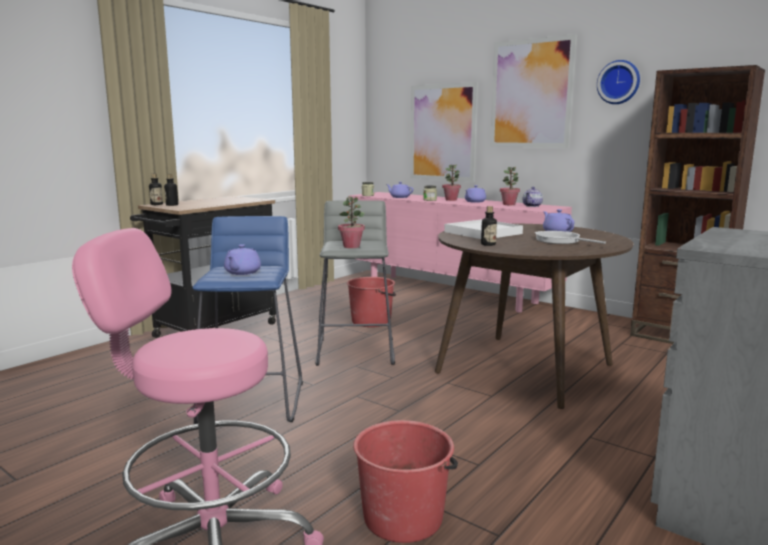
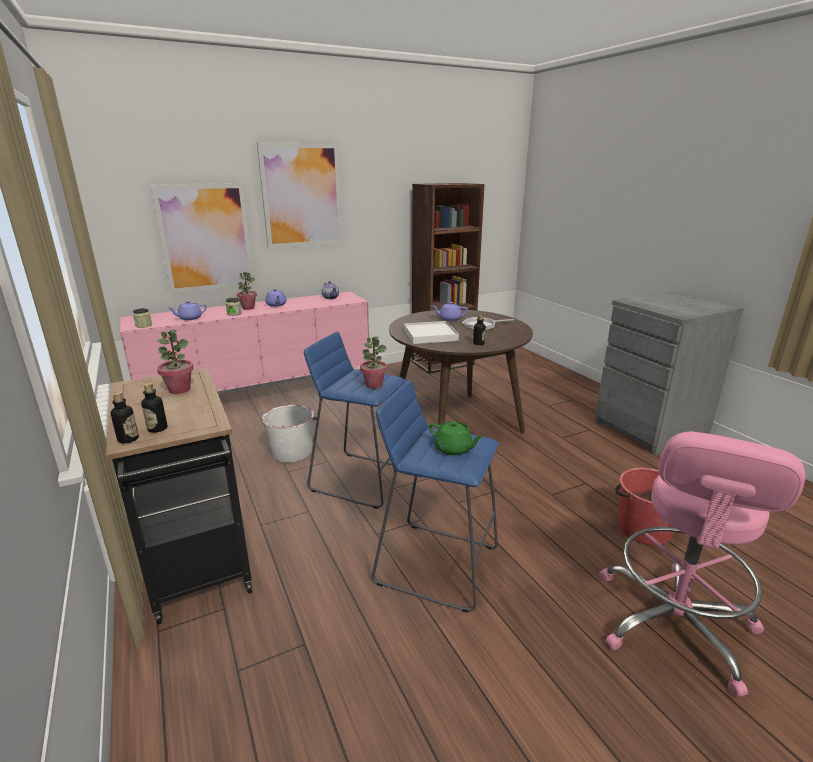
camera: 65 degrees left, 10 degrees up
purple teapot [224,244,261,275] -> green teapot [429,421,483,455]
grey stool [315,200,395,366] -> blue stool [304,332,406,509]
red bucket [347,277,396,327] -> white bucket [262,405,317,463]
potted plant [500,167,520,205] -> potted plant moved to [157,329,194,394]
wall clock [597,60,640,104] -> none

